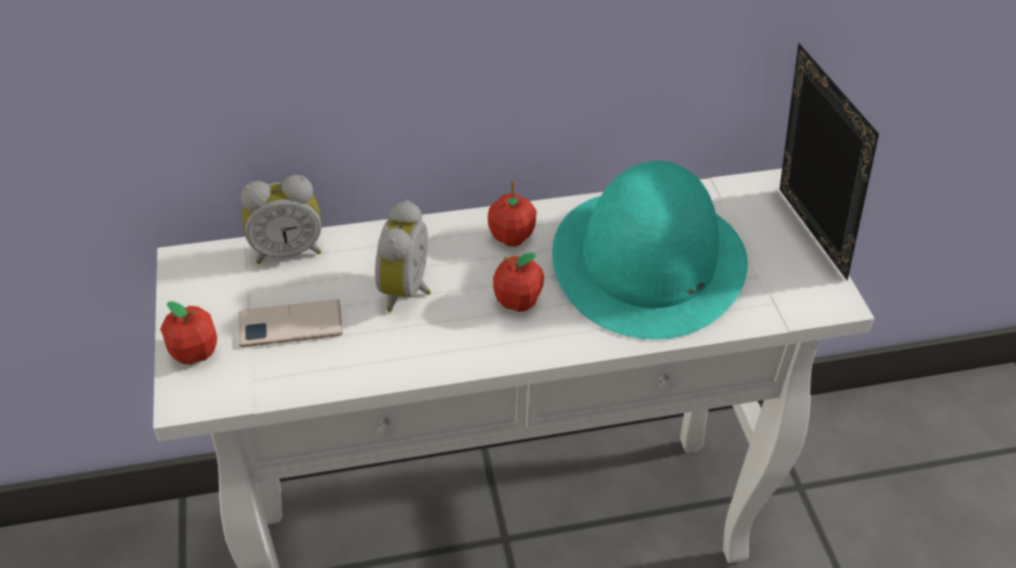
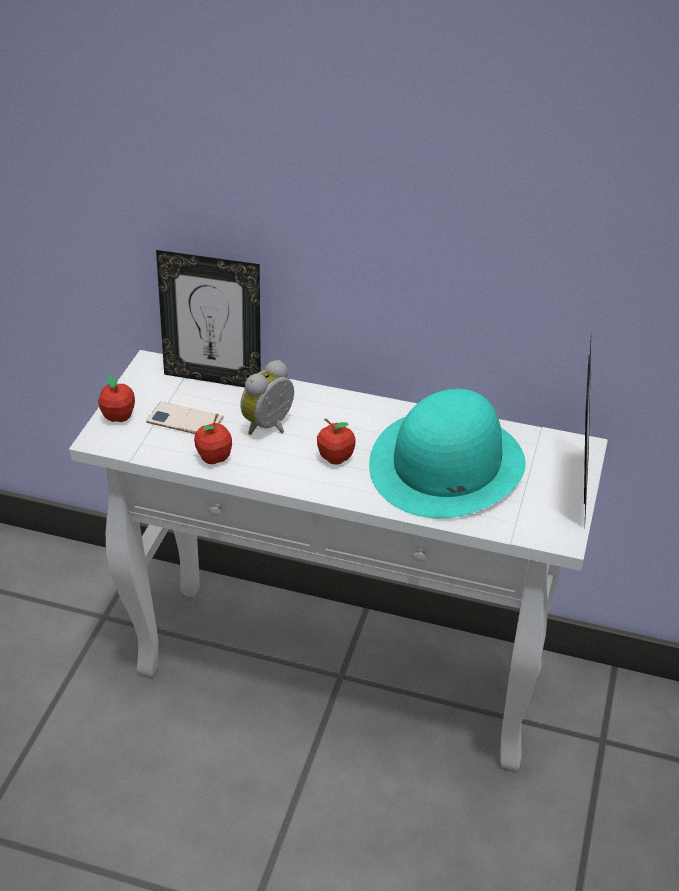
camera: 30 degrees right, 5 degrees down
alarm clock [241,175,322,264] -> picture frame [156,250,261,387]
apple [488,181,537,247] -> apple moved to [194,414,232,464]

